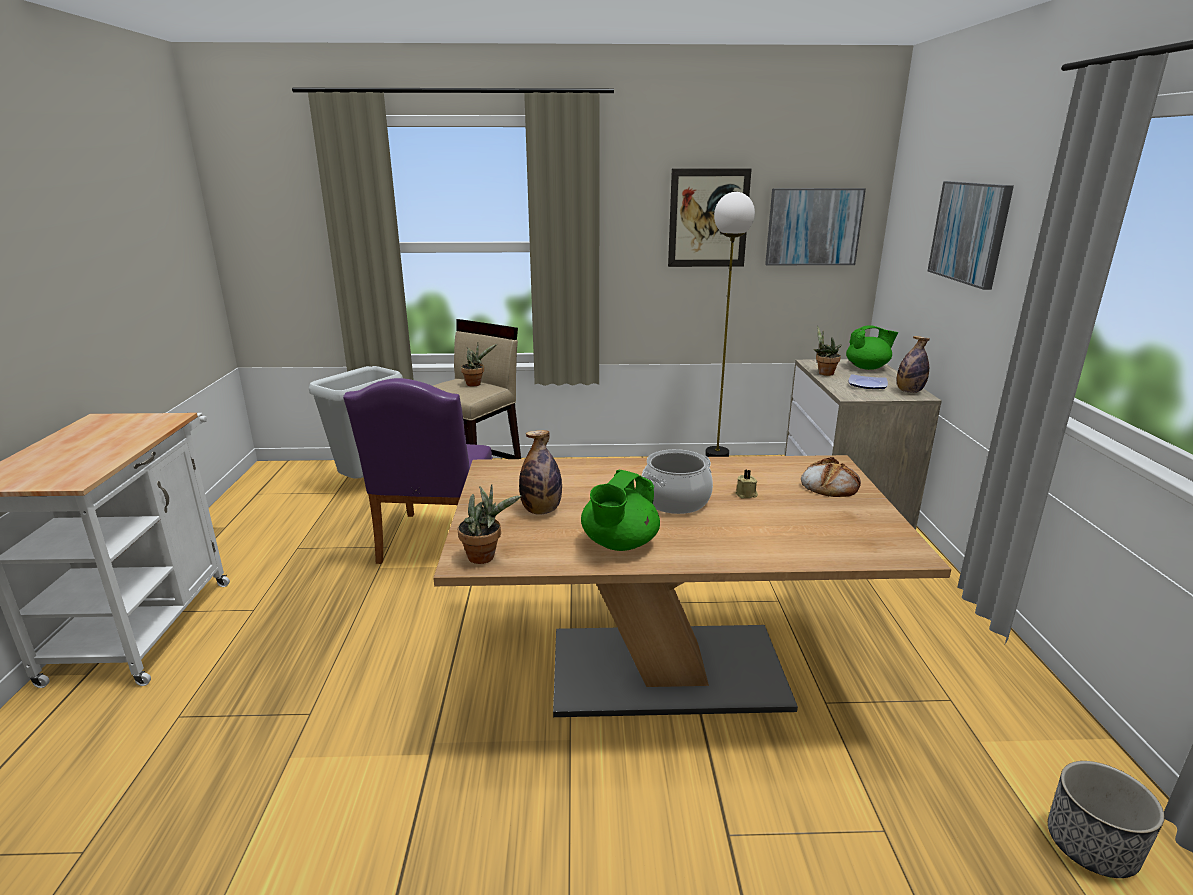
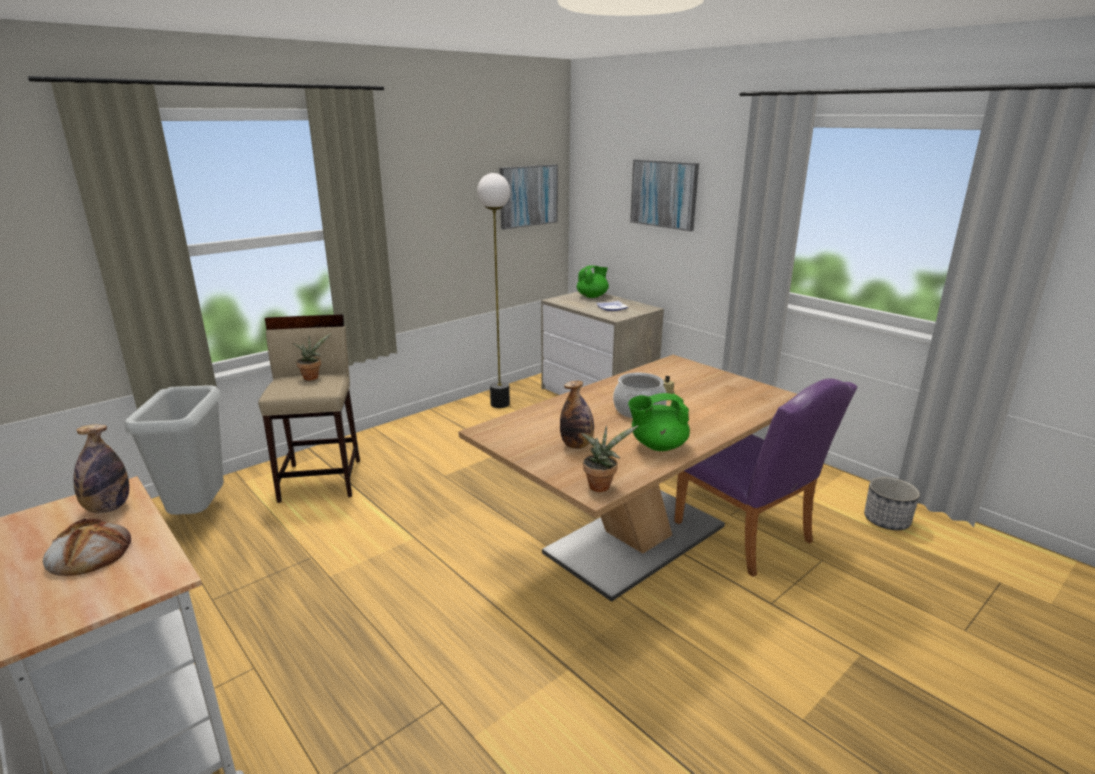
camera: 40 degrees left, 0 degrees up
purple chair [343,378,493,564] -> purple chair moved to [674,378,857,577]
green teapot [581,470,660,551] -> green teapot turned 90 degrees clockwise [628,393,690,451]
picture [668,168,752,267] -> none
bread [801,457,861,497] -> bread moved to [43,518,131,576]
potted plant [814,326,841,376] -> none
bottle [897,336,930,393] -> bottle moved to [73,424,129,513]

